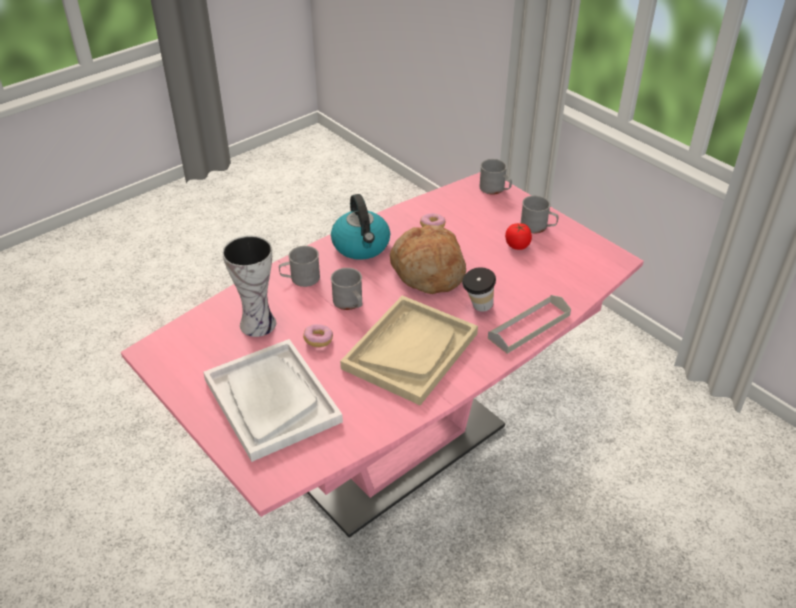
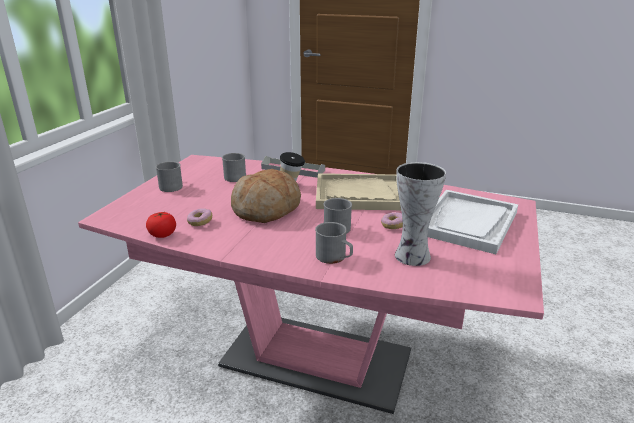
camera: 120 degrees left, 15 degrees down
kettle [331,194,390,260] -> none
grey mug [479,159,512,195] -> grey mug moved to [222,153,246,182]
tomato [505,223,532,250] -> tomato moved to [146,212,176,238]

